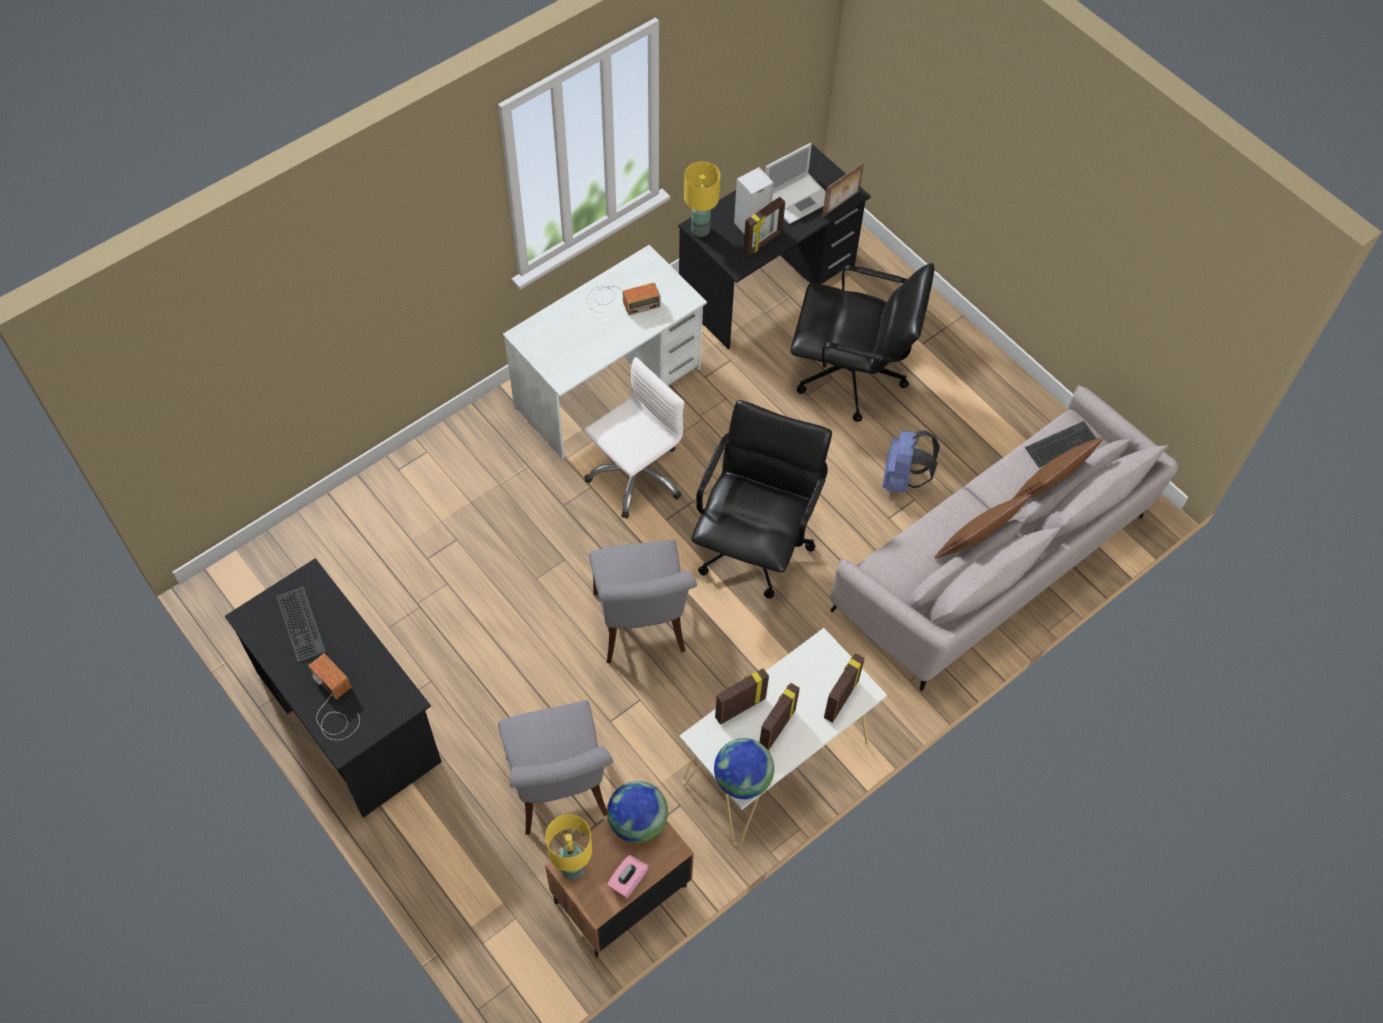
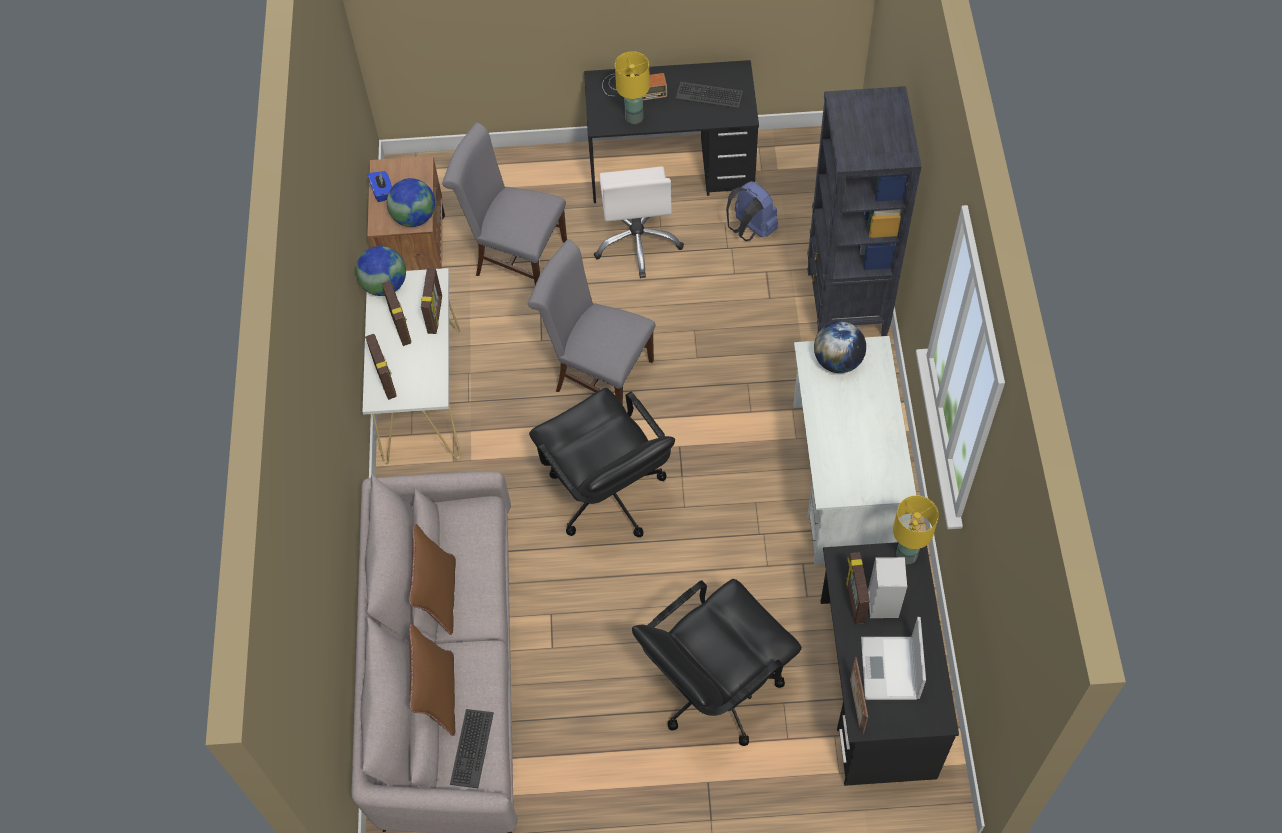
camera: 130 degrees right, 0 degrees up
yellow table lamp [545,814,593,880] -> yellow table lamp moved to [615,51,650,124]
white office chair [584,357,685,519] -> white office chair moved to [594,166,684,278]
radio [587,283,660,315] -> none
pink tissue box [607,855,649,898] -> blue tissue box [368,171,392,202]
blue backpack [883,430,940,493] -> blue backpack moved to [726,181,778,241]
none -> black bookcase [807,86,922,336]
none -> globe [814,321,866,373]

